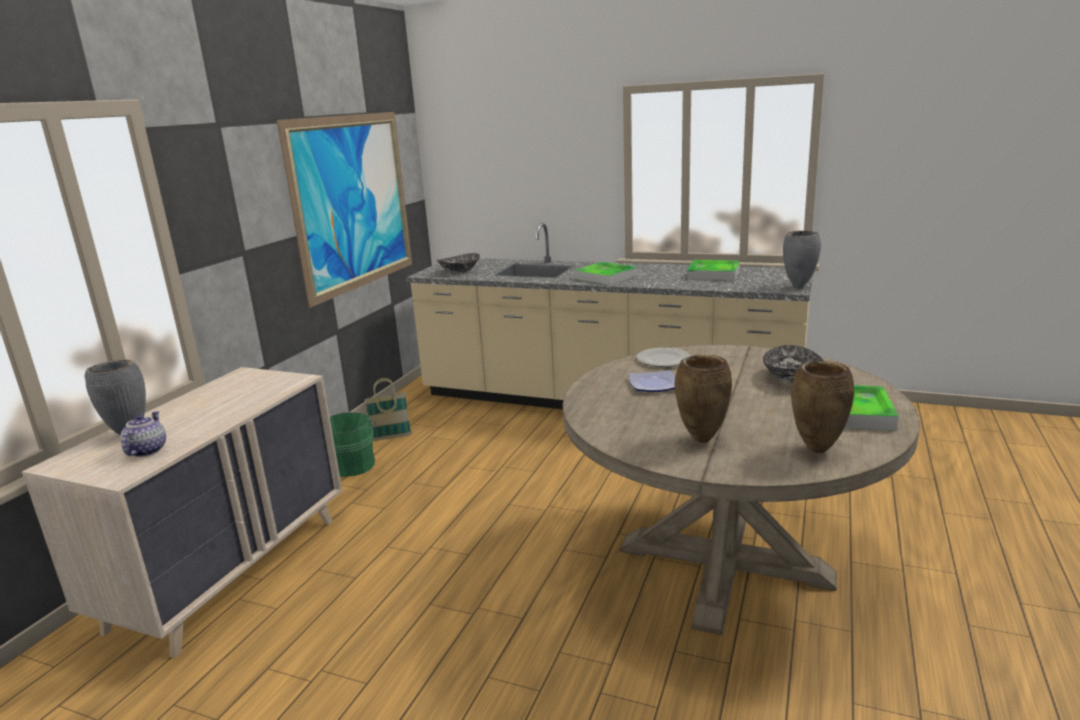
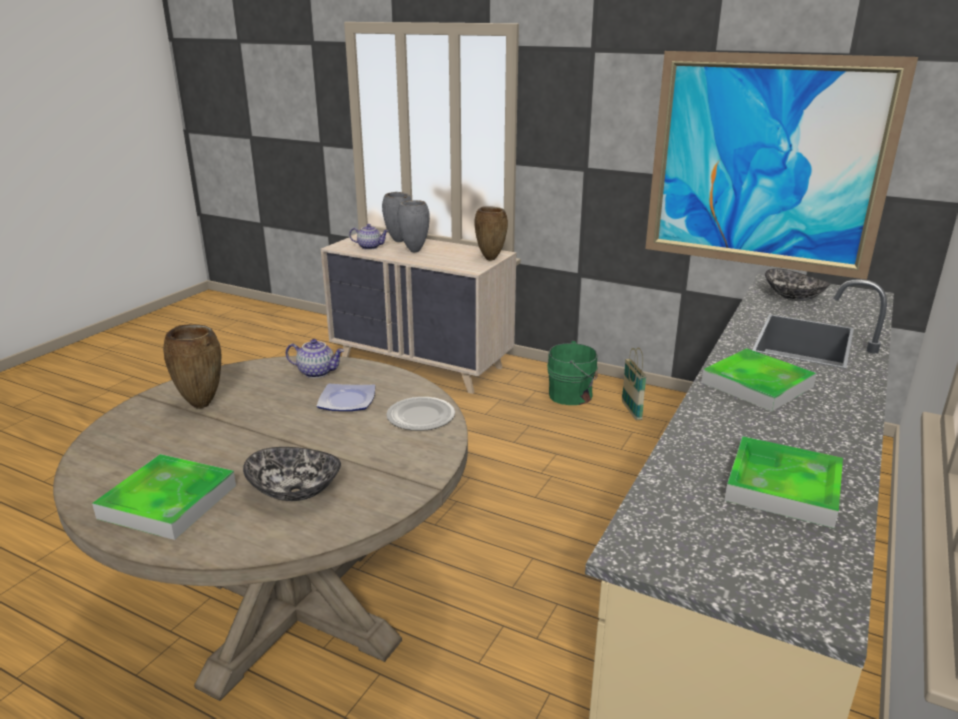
camera: 95 degrees right, 5 degrees up
grey vase [783,231,821,288] -> grey vase moved to [397,200,430,252]
brown vase [791,361,854,453] -> brown vase moved to [474,206,508,260]
none -> teapot [286,339,344,378]

